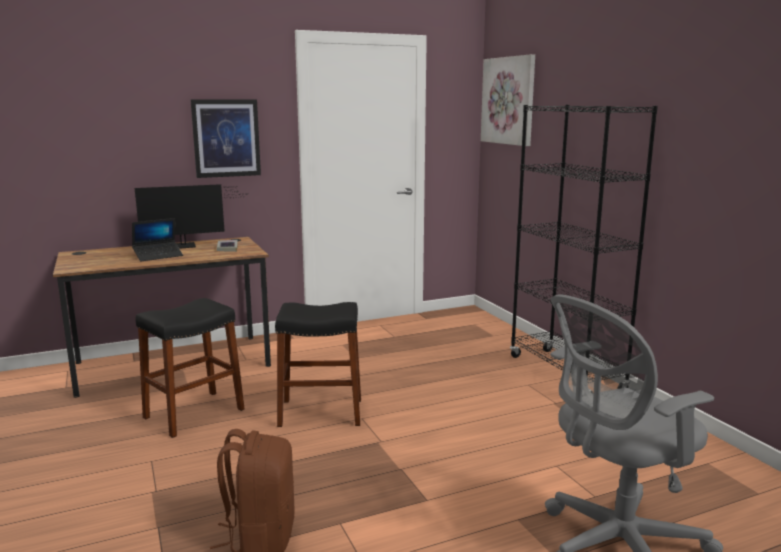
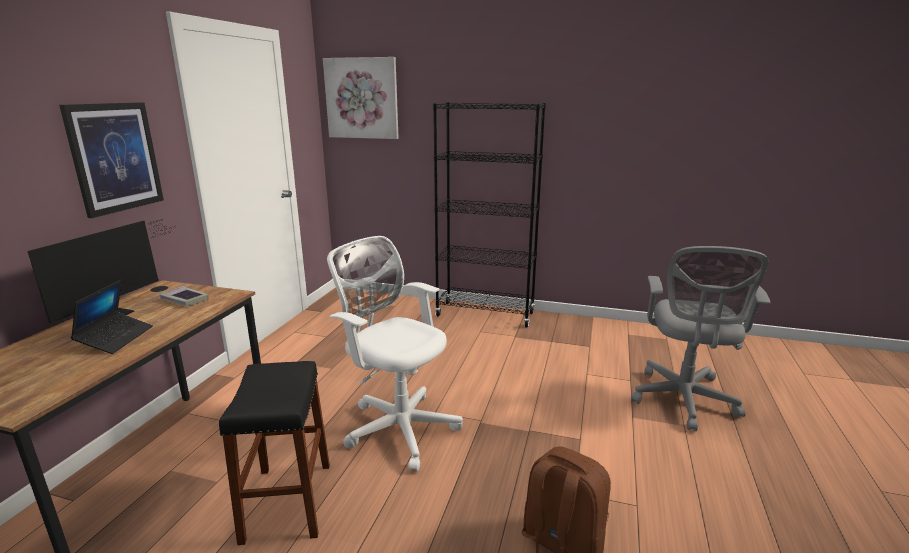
camera: 50 degrees left, 5 degrees up
black stool [275,302,361,427] -> white office chair [327,236,463,472]

